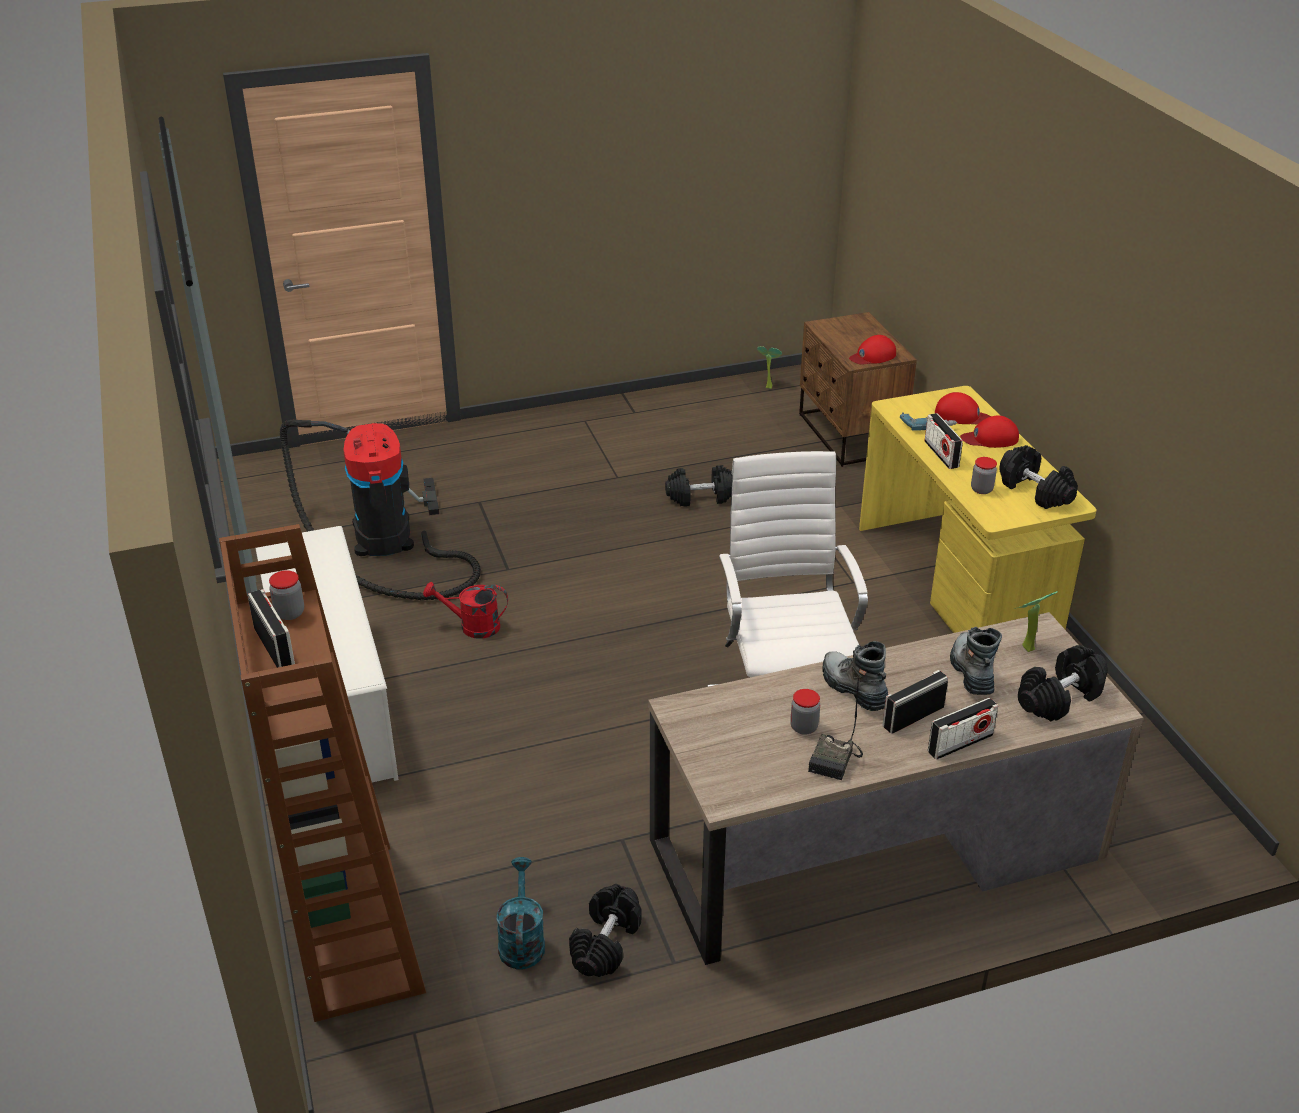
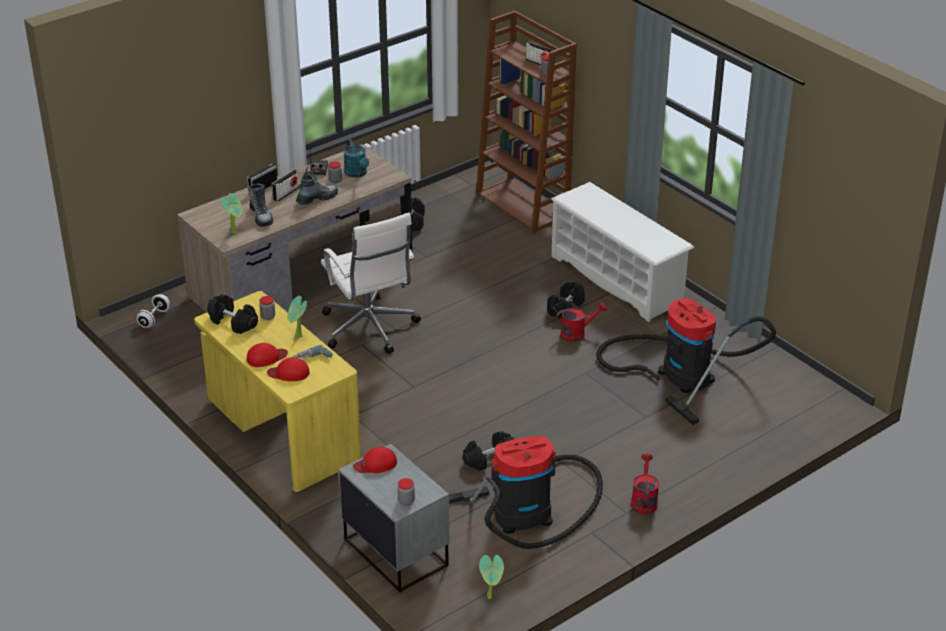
camera: 160 degrees right, 0 degrees up
turquoise watering can [496,857,545,970] -> turquoise watering can moved to [344,139,369,178]
brown nightstand [799,312,917,467] -> grey nightstand [338,444,450,593]
boot [823,641,888,711] -> boot turned 75 degrees counterclockwise [296,171,338,205]
red cap [849,335,896,365] -> red cap turned 150 degrees counterclockwise [353,447,397,473]
radio [924,413,963,469] -> potted plant [287,296,307,338]
black dumbbell [1018,645,1108,722] -> black dumbbell moved to [547,281,585,318]
none -> white dumbbell [137,294,170,328]
none -> jar [397,478,415,506]
none -> vacuum cleaner [449,436,603,549]
none -> red watering can [631,454,659,514]

